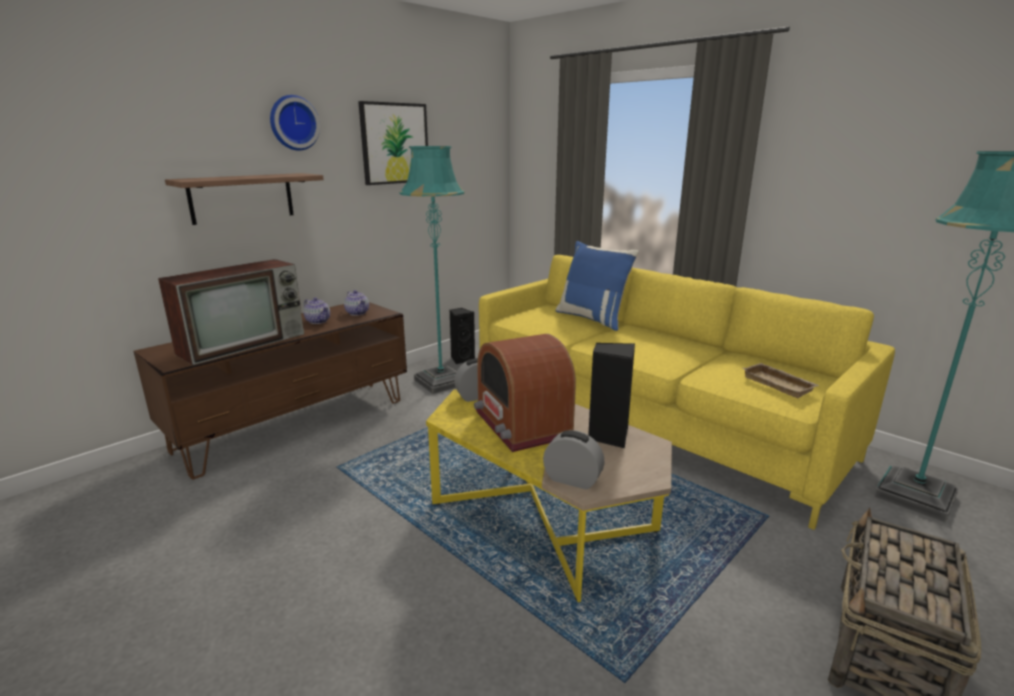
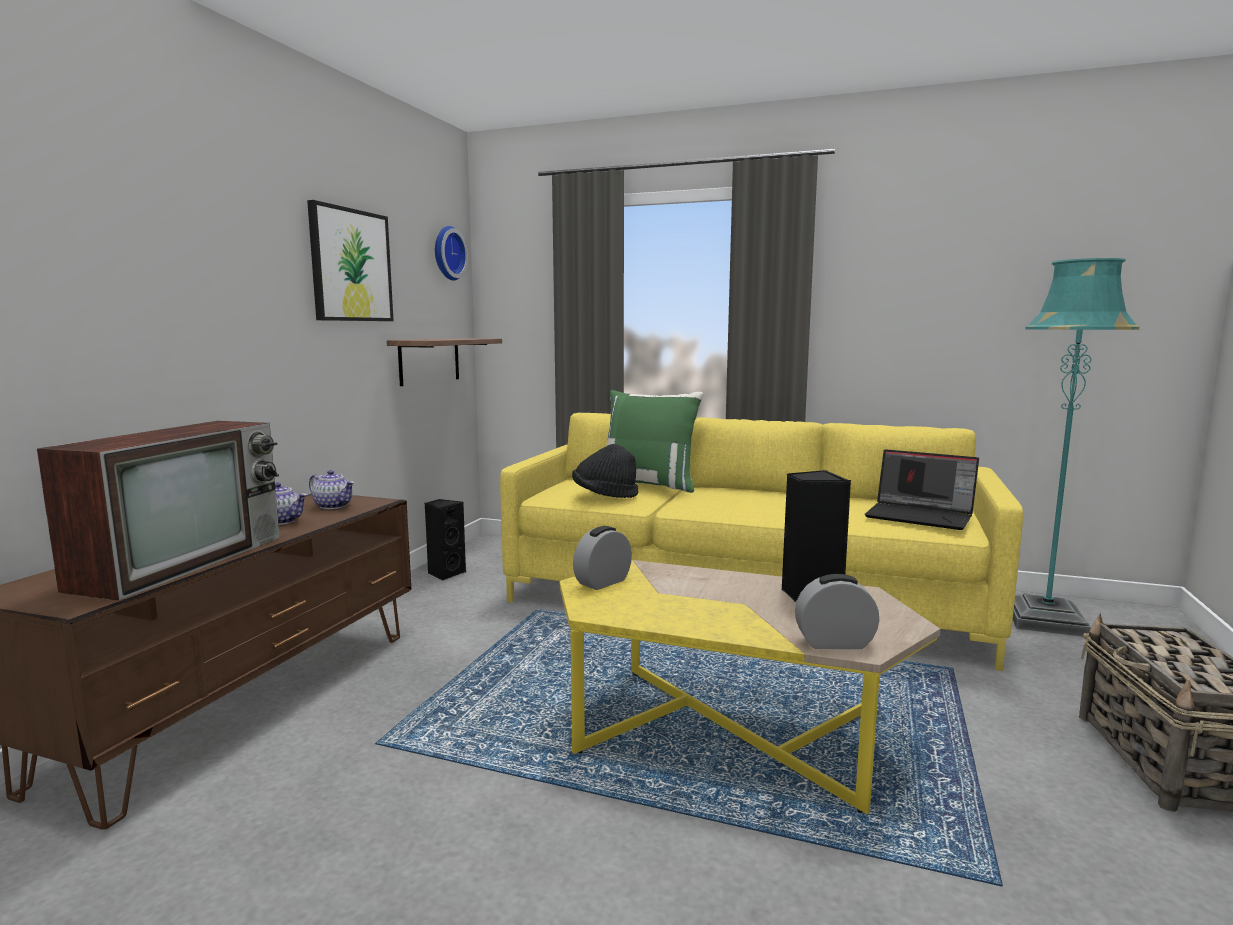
camera: 25 degrees left, 10 degrees down
shelf [165,173,324,225] -> shelf moved to [387,338,502,386]
wall clock [270,95,320,151] -> wall clock moved to [435,226,468,281]
turquoise floor lamp [400,146,465,394] -> none
radio [474,334,576,452] -> none
blue pillow [555,241,639,331] -> green pillow [607,390,704,493]
beige tray [742,363,820,398] -> laptop [864,449,979,530]
none -> black hat [572,444,638,498]

